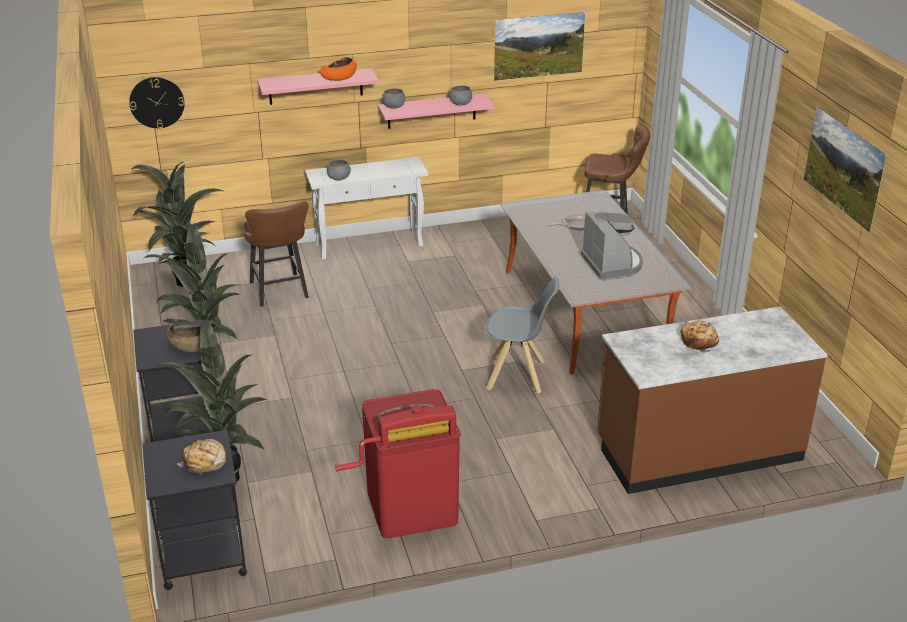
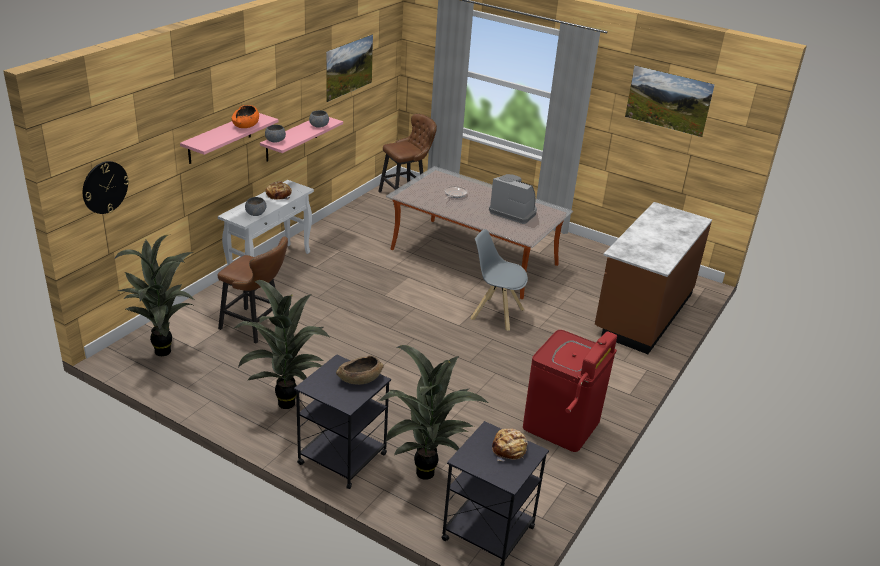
camera: 45 degrees left, 0 degrees up
grey chair [485,277,559,394] -> grey chair turned 120 degrees counterclockwise [470,229,528,331]
bread [680,320,719,353] -> bread moved to [266,181,292,200]

